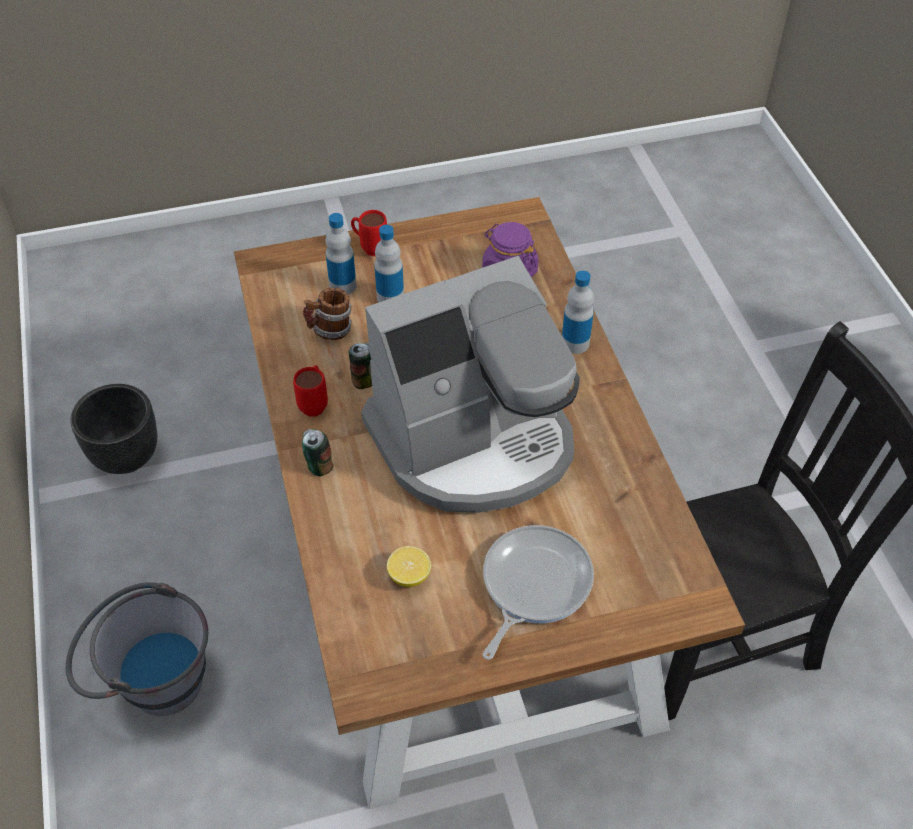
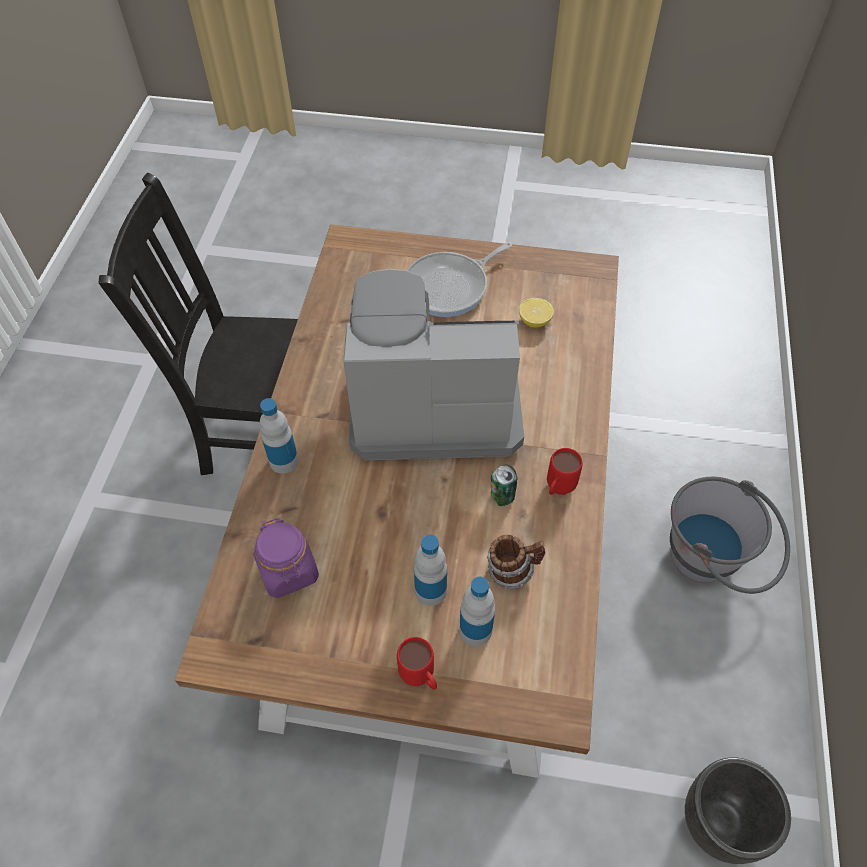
camera: 155 degrees left, 5 degrees up
can [302,429,333,476] -> none

